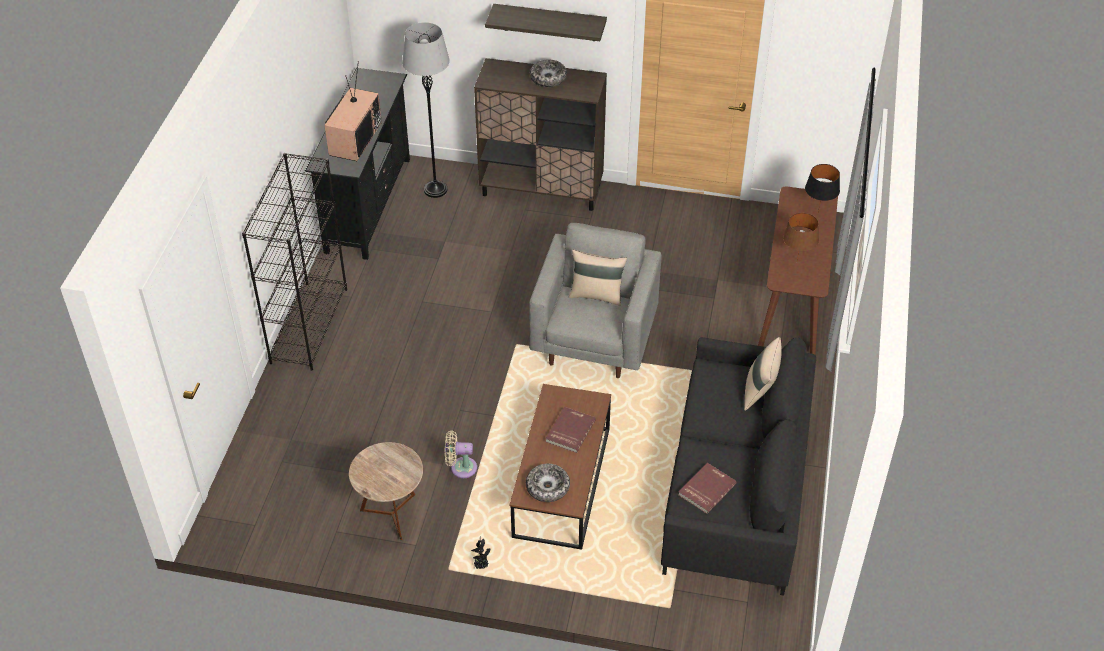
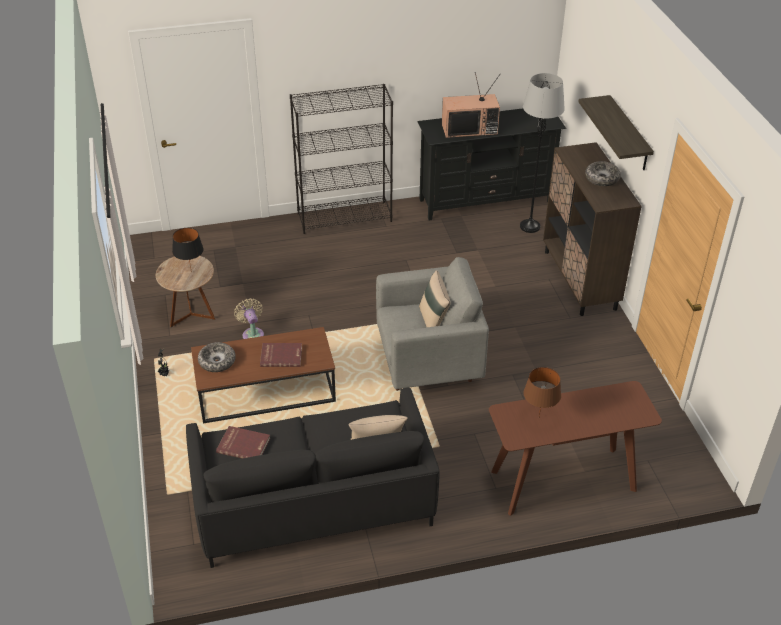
camera: 65 degrees right, 5 degrees down
black table lamp [805,164,840,213] -> black table lamp moved to [172,228,204,268]

